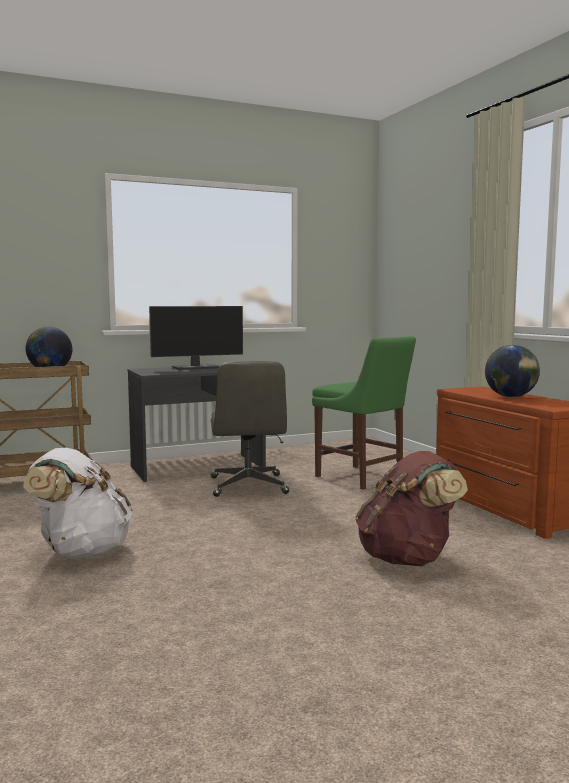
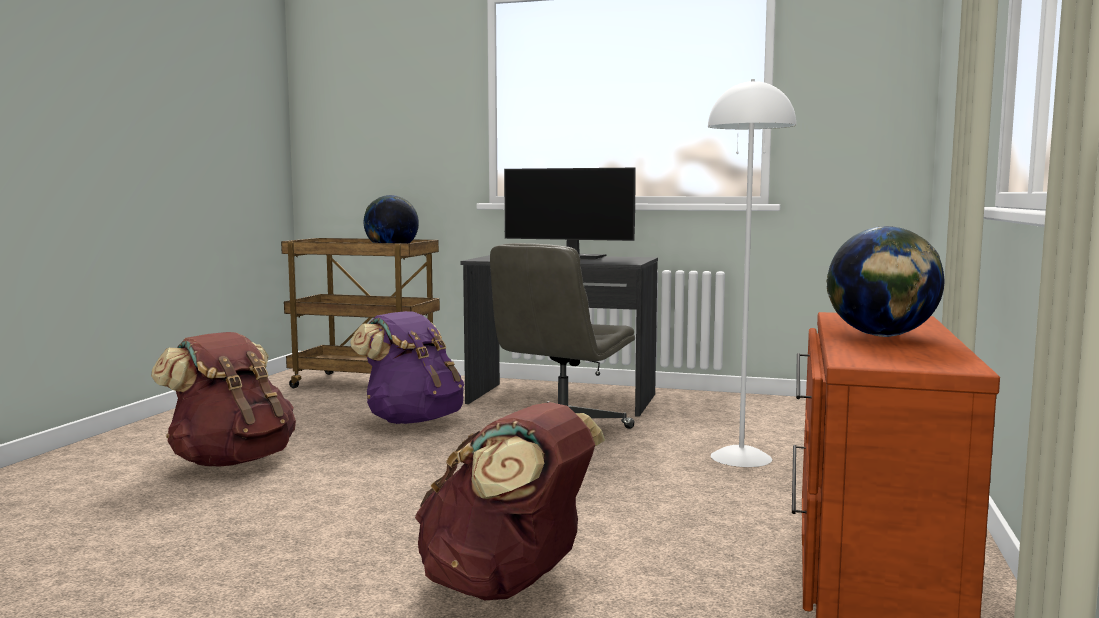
camera: 40 degrees right, 0 degrees up
white backpack [23,448,133,559] -> brown backpack [151,332,296,467]
green chair [312,336,416,490] -> white floor lamp [708,79,796,467]
none -> purple backpack [350,311,464,424]

